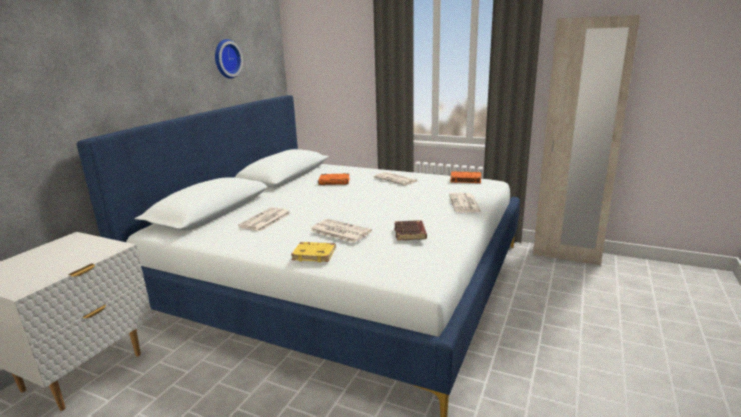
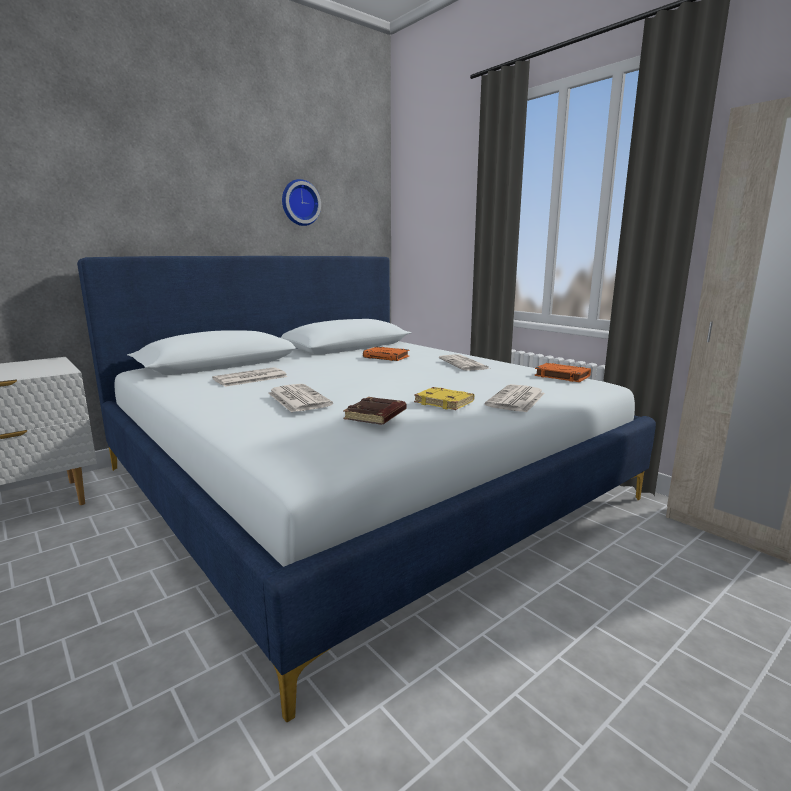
camera: 25 degrees right, 5 degrees down
yellow book [291,242,336,262] -> yellow book moved to [414,387,474,410]

